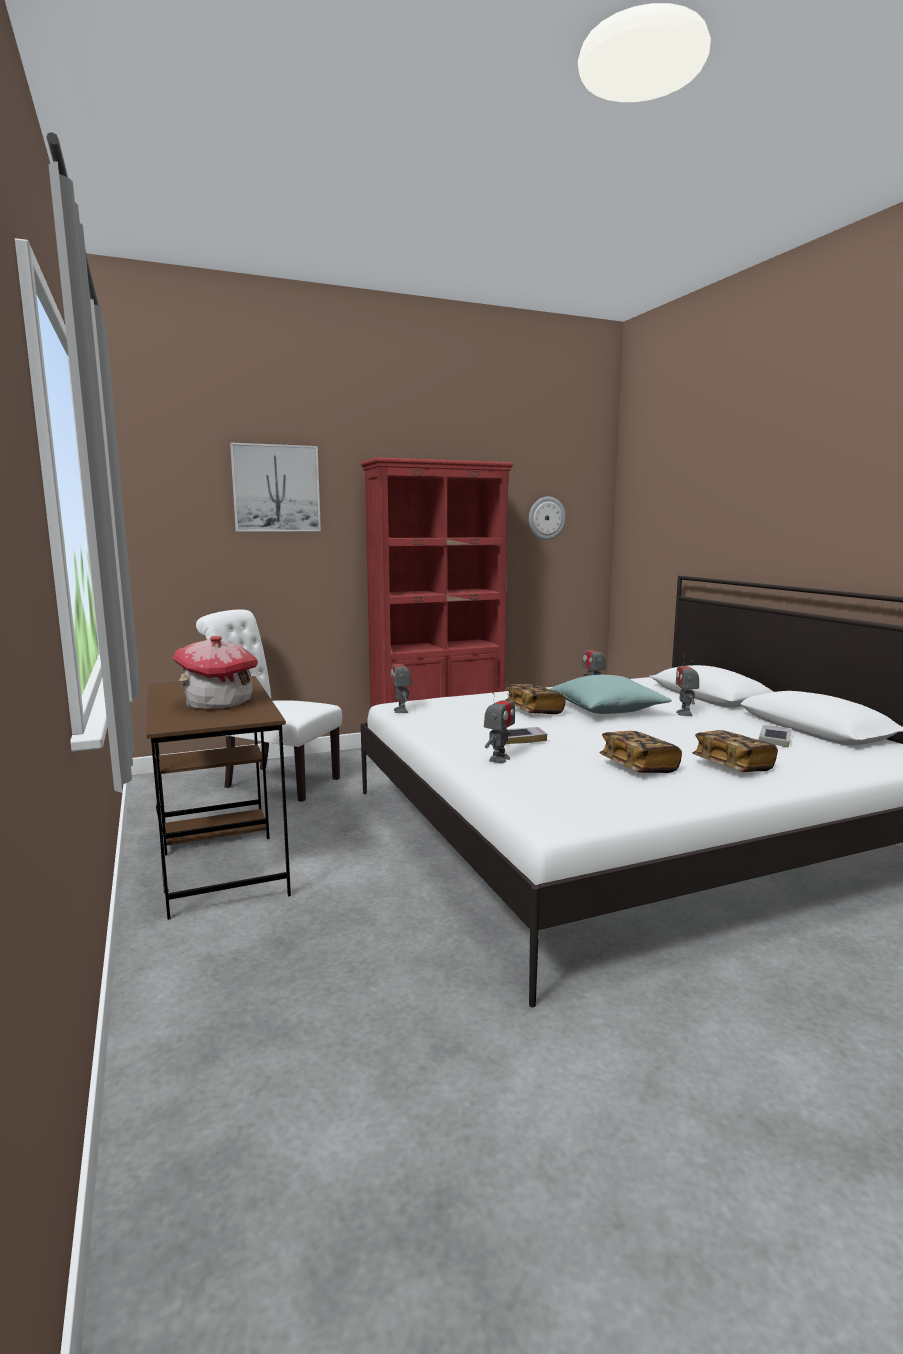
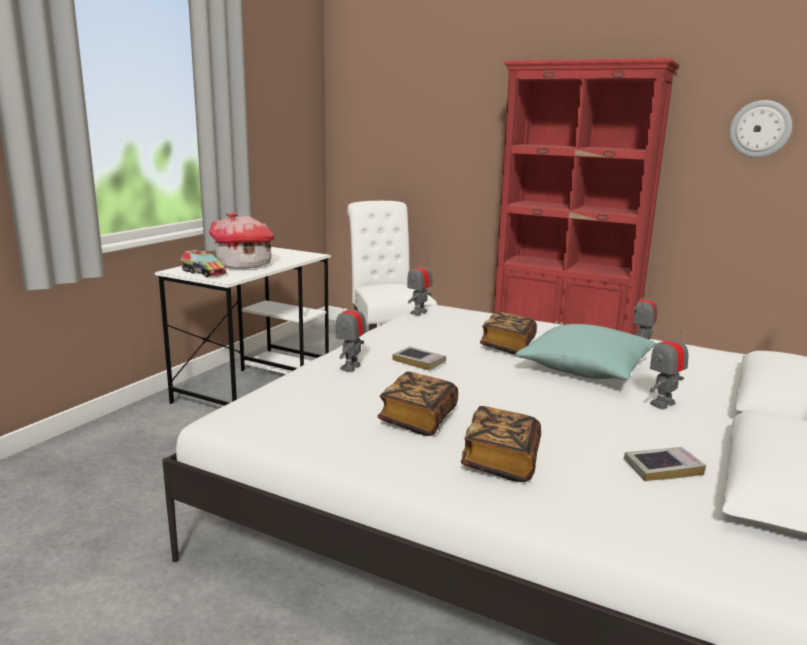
camera: 50 degrees right, 5 degrees up
brown desk [147,676,291,920] -> white desk [155,247,331,406]
picture [230,443,321,532] -> none
toy robot [484,687,515,763] -> toy robot turned 120 degrees clockwise [336,295,366,372]
none -> toy truck [181,250,227,277]

